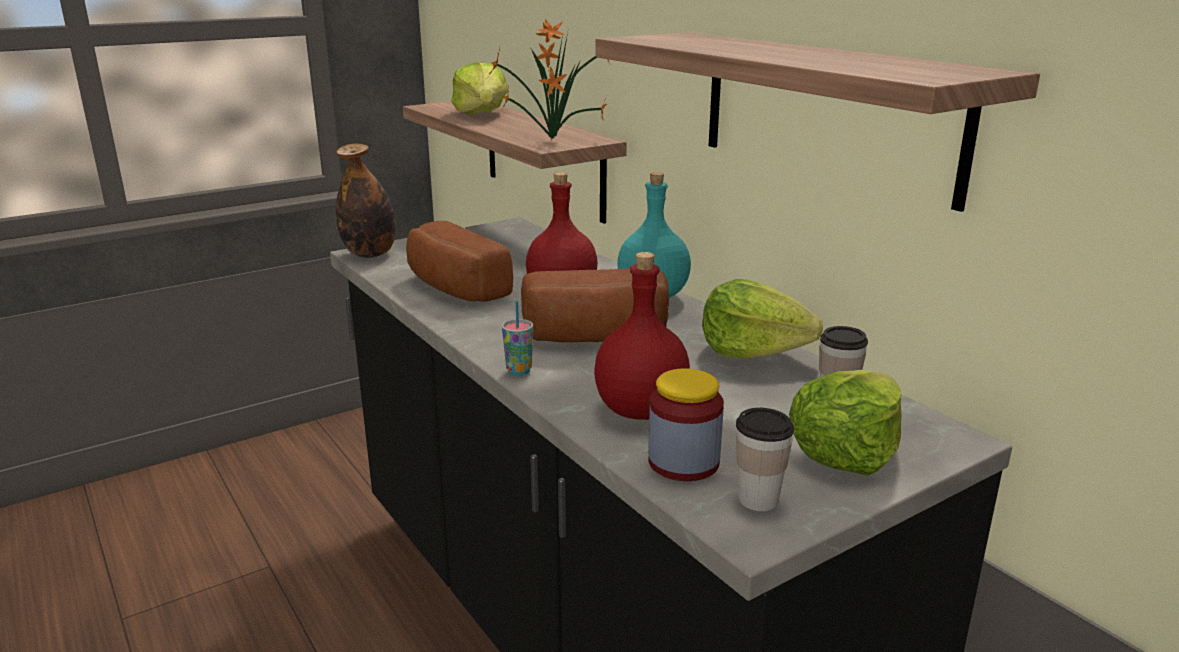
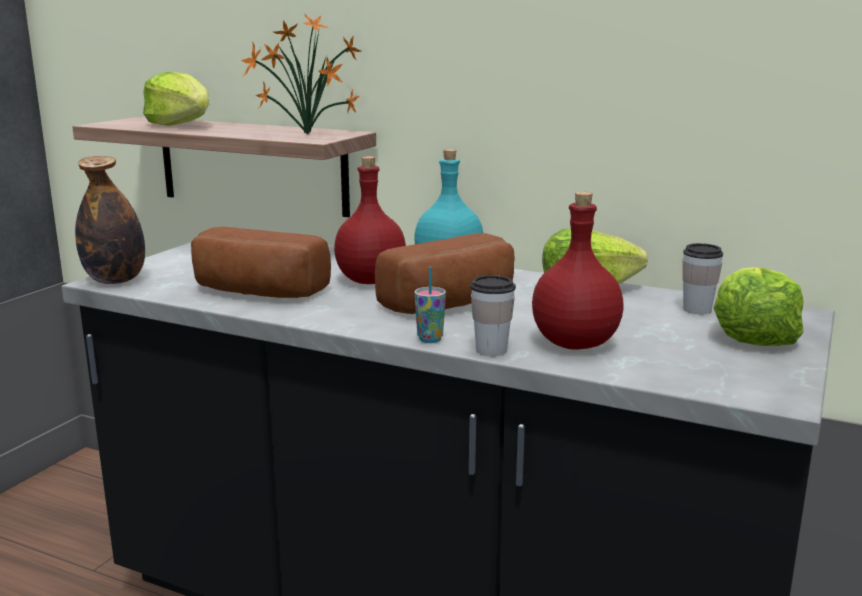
camera: 30 degrees left, 5 degrees down
shelf [595,32,1040,212] -> none
jar [648,368,724,481] -> none
cup [736,408,794,511] -> cup moved to [470,275,516,356]

